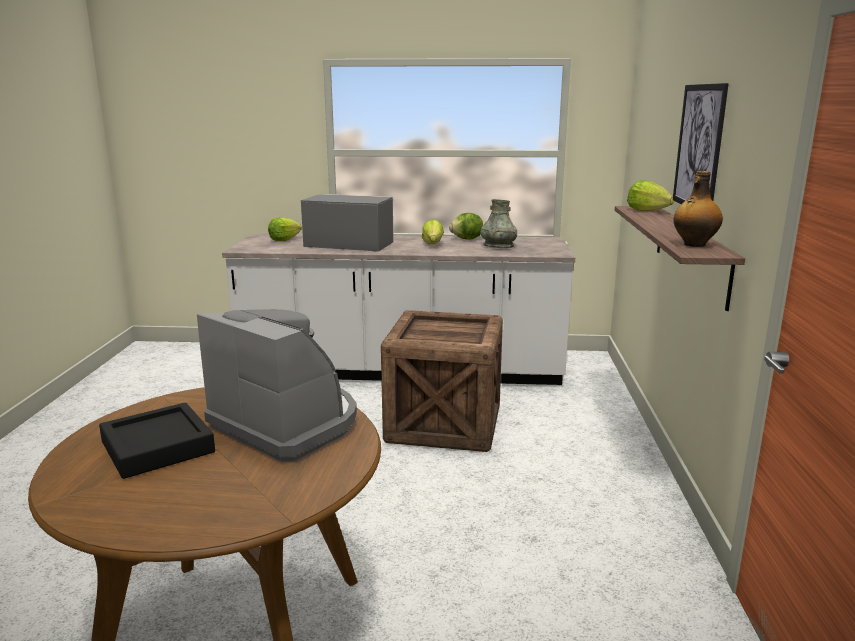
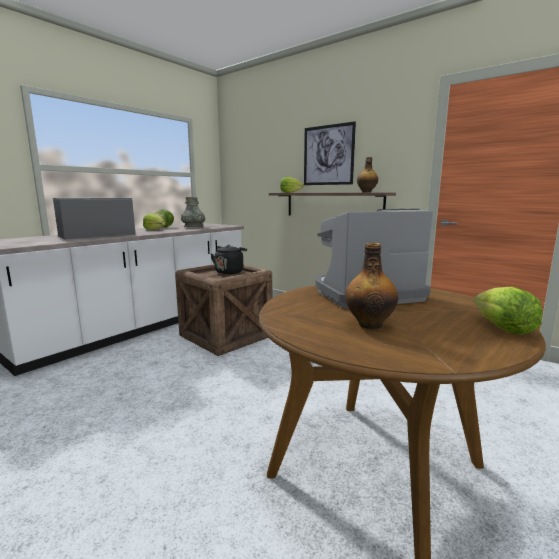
camera: 55 degrees left, 5 degrees down
black tray [99,403,215,479] -> bottle [345,243,398,329]
lettuce [268,217,302,241] -> lettuce moved to [474,287,543,335]
none -> black kettle [211,245,247,274]

